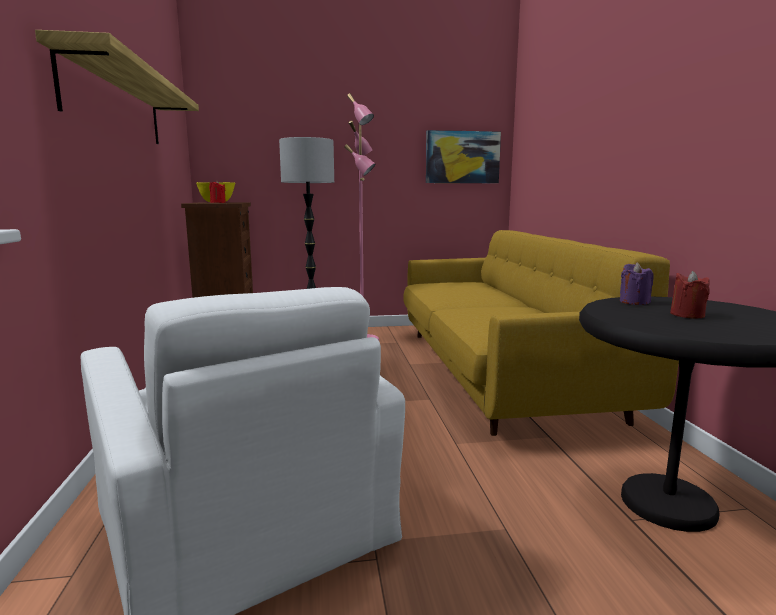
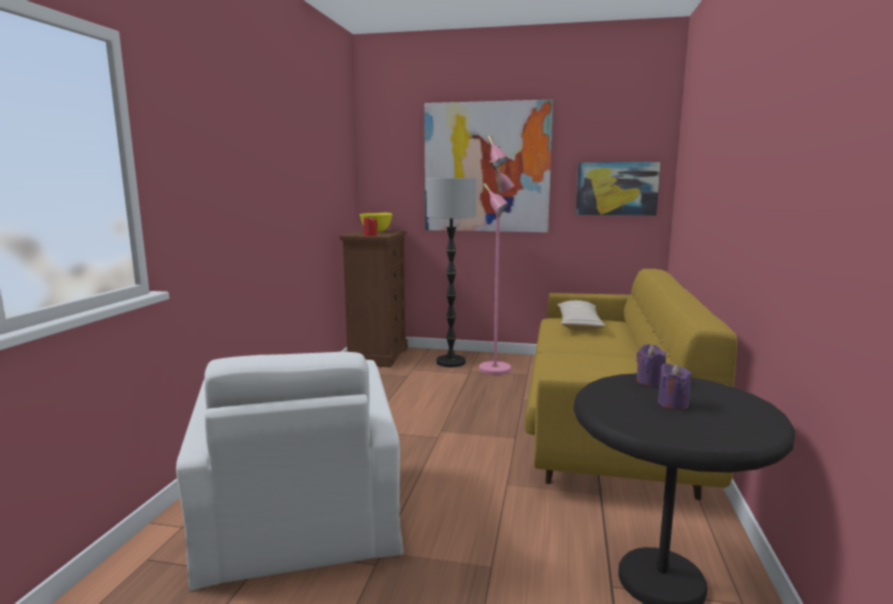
camera: 20 degrees right, 0 degrees up
shelf [35,30,199,144] -> none
red candle [670,271,710,319] -> purple candle [658,363,692,410]
none -> picture [424,100,553,233]
none -> beige pillow [557,300,606,330]

